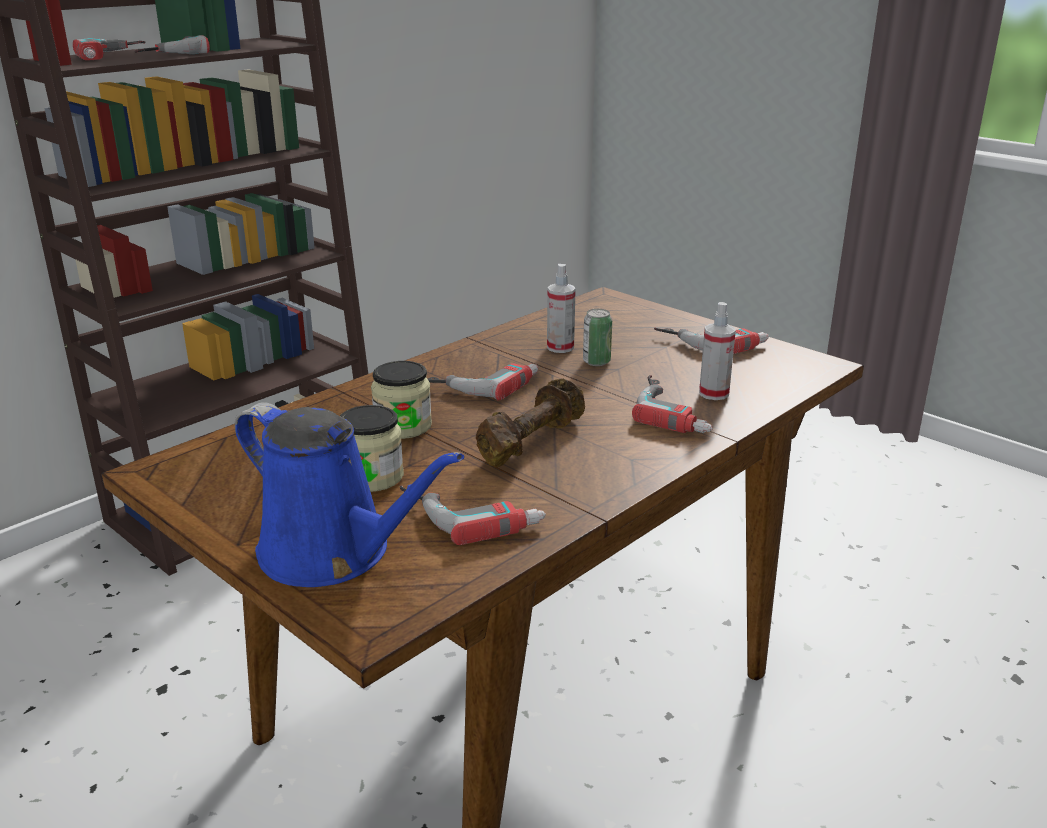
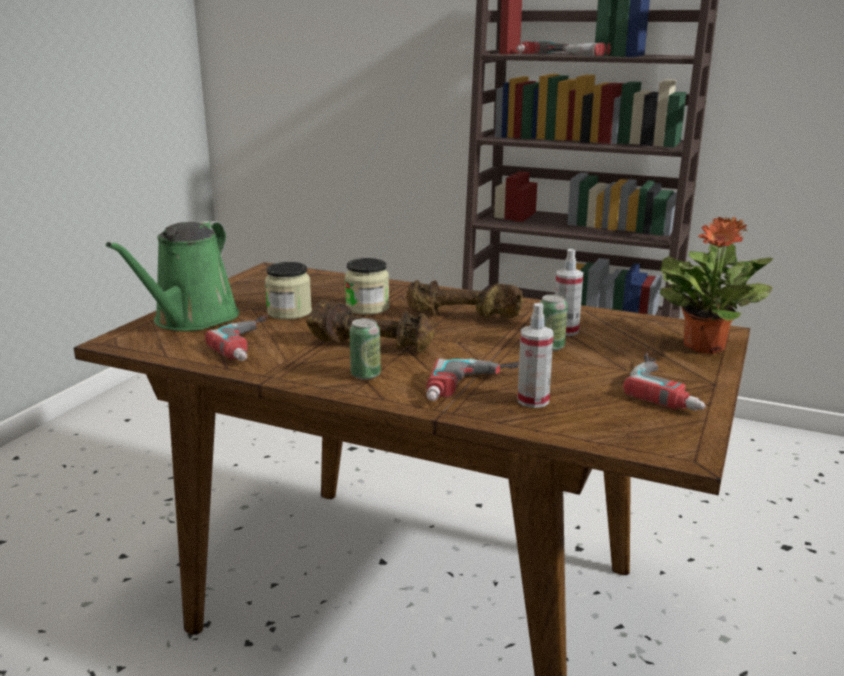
camera: 70 degrees right, 5 degrees down
blue watering can [235,402,464,587] -> green watering can [106,221,239,331]
power drill [428,363,538,401] -> brown dumbbell [406,280,523,318]
none -> can [349,318,381,380]
none -> potted plant [660,216,774,354]

